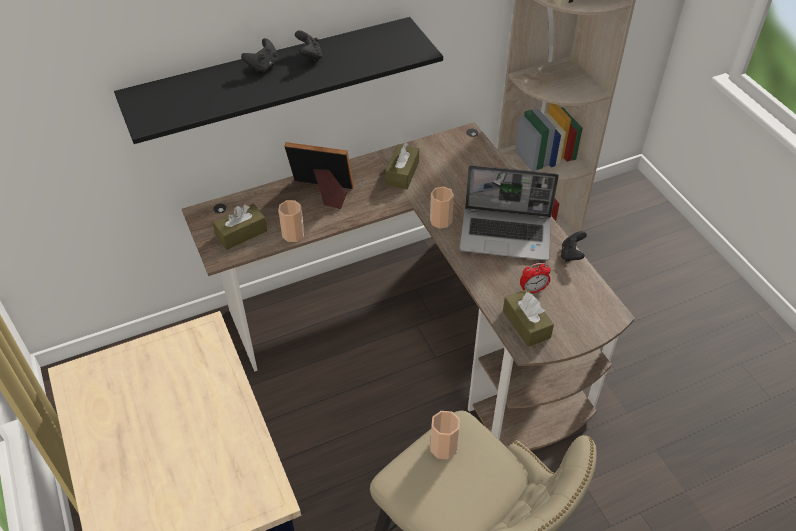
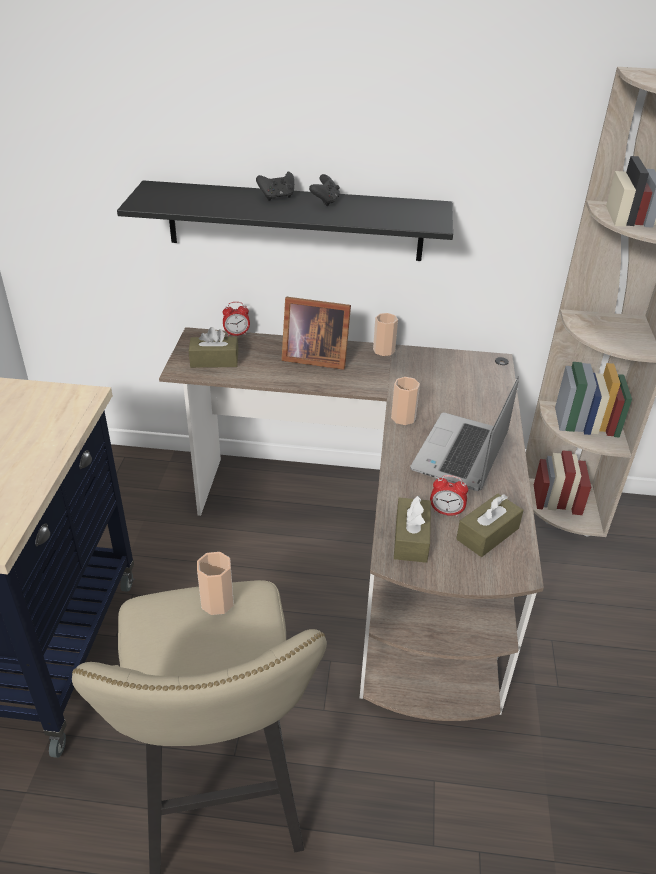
camera: 30 degrees right, 10 degrees down
cup [278,200,304,242] -> cup moved to [373,313,398,356]
picture frame [284,142,354,209] -> picture frame turned 150 degrees clockwise [282,297,351,370]
brown tissue box [385,143,419,189] -> brown tissue box moved to [456,494,524,557]
laptop [459,165,559,261] -> laptop turned 75 degrees clockwise [410,377,519,491]
black game controller [561,231,587,262] -> none
none -> alarm clock [223,302,250,336]

